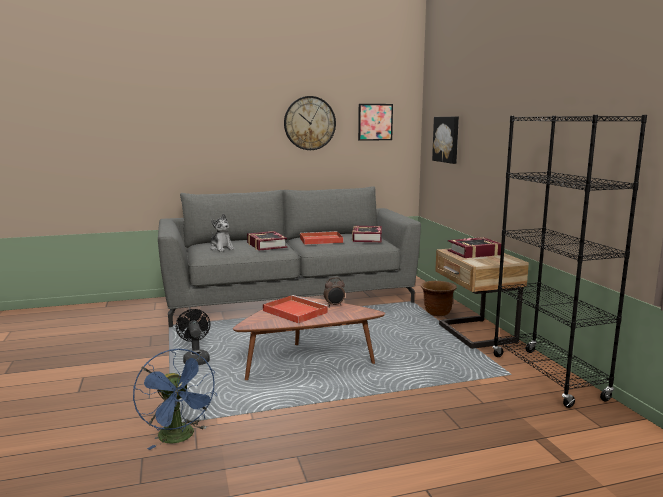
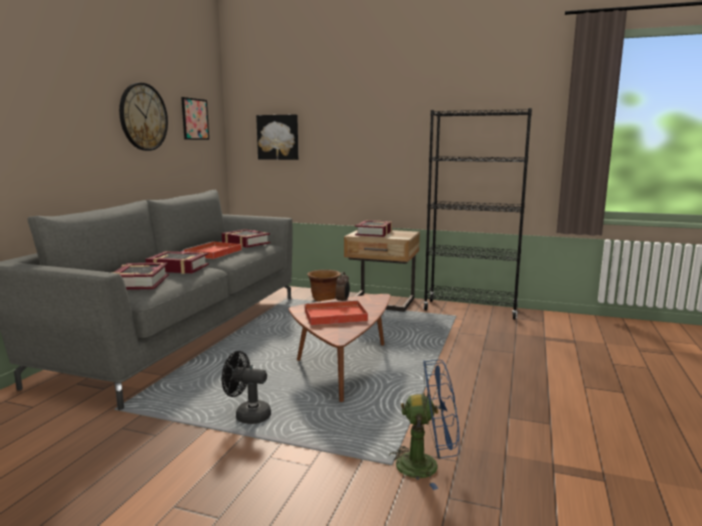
camera: 55 degrees left, 0 degrees up
plush toy [210,213,235,252] -> book [111,262,169,290]

